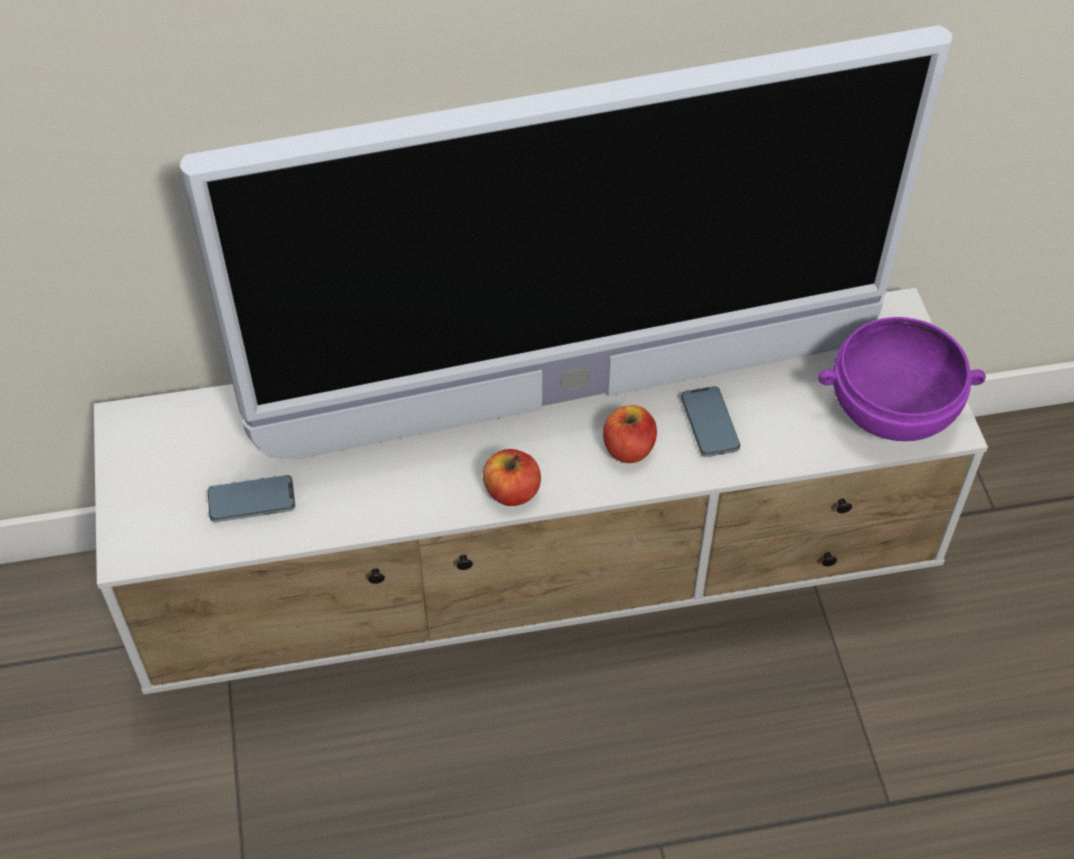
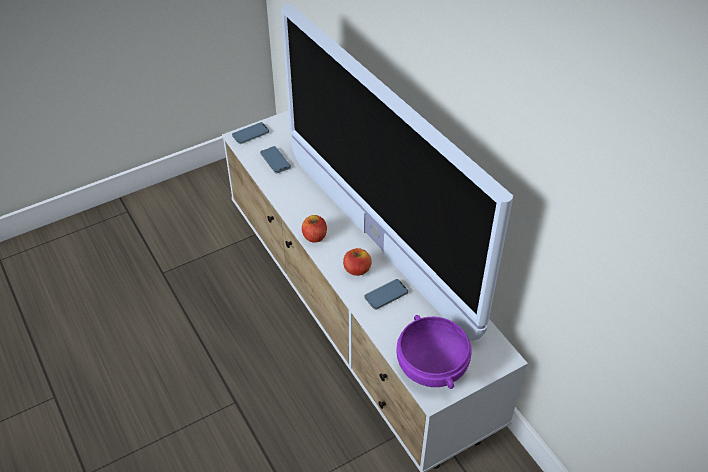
camera: 70 degrees right, 5 degrees down
none -> phone [232,122,269,144]

